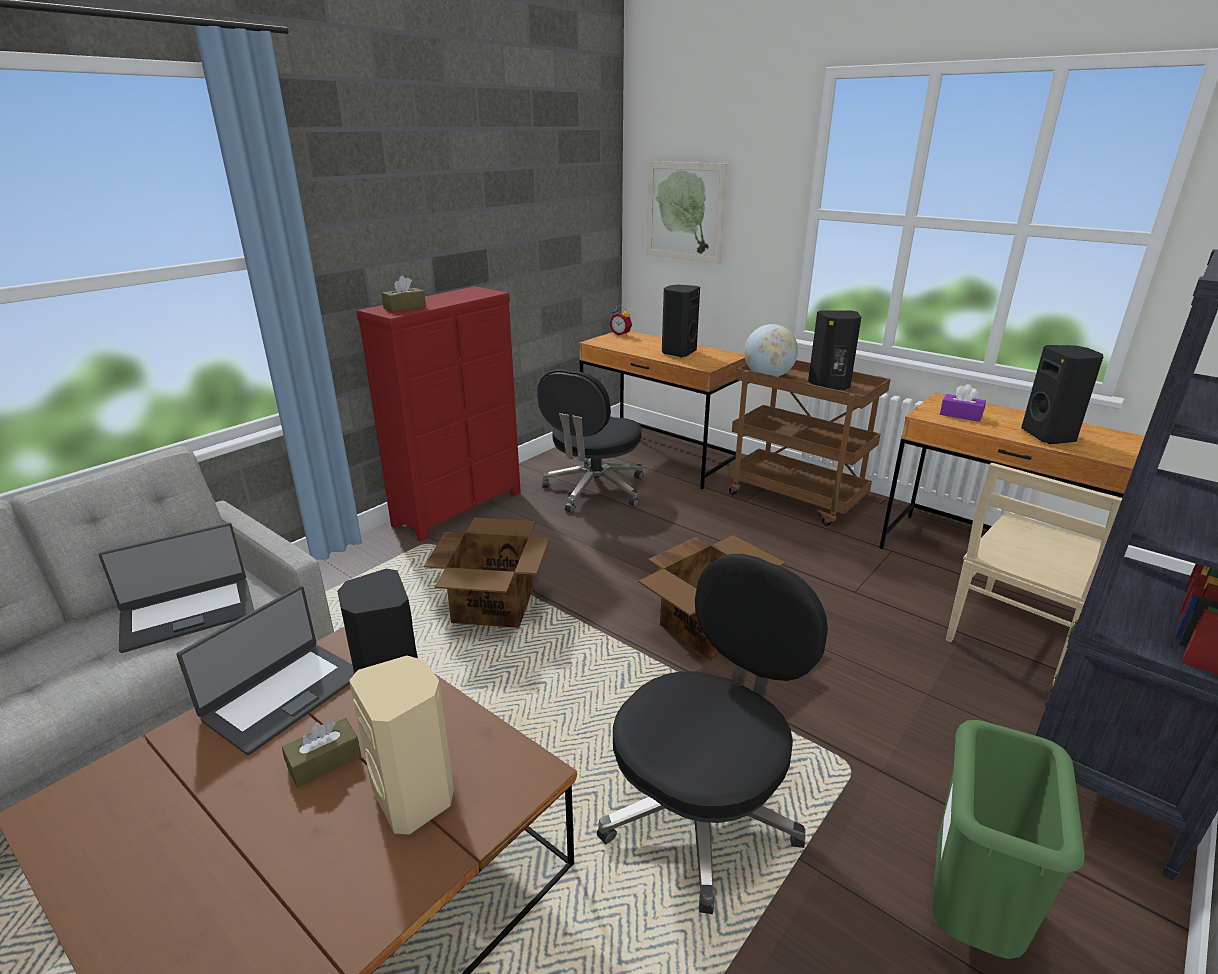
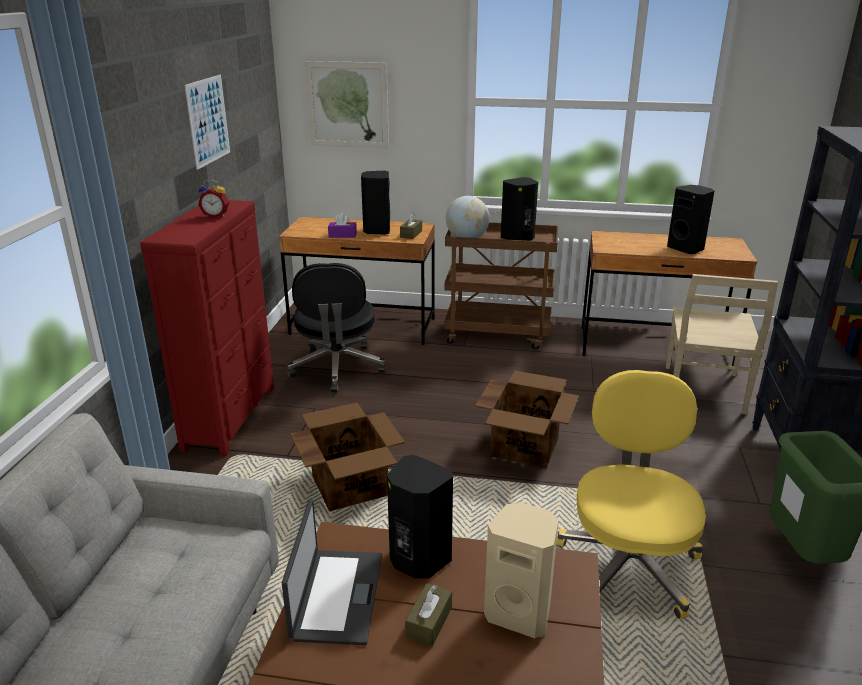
camera: 30 degrees left, 0 degrees up
laptop [99,523,254,653] -> none
brown tissue box [381,276,426,312] -> brown tissue box moved to [400,212,422,239]
black office chair [597,554,828,914] -> yellow office chair [556,370,706,619]
alarm clock [609,305,632,336] -> alarm clock moved to [198,179,229,218]
purple tissue box [940,384,986,422] -> purple tissue box moved to [328,213,357,238]
none -> picture [185,75,230,170]

